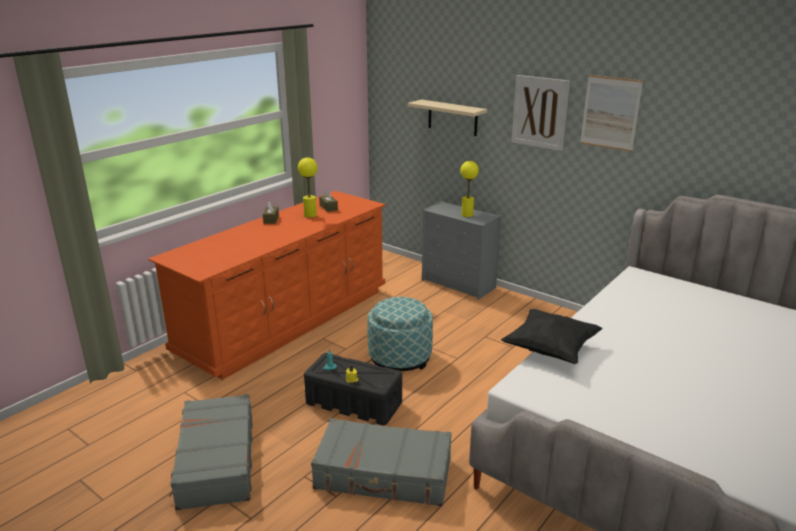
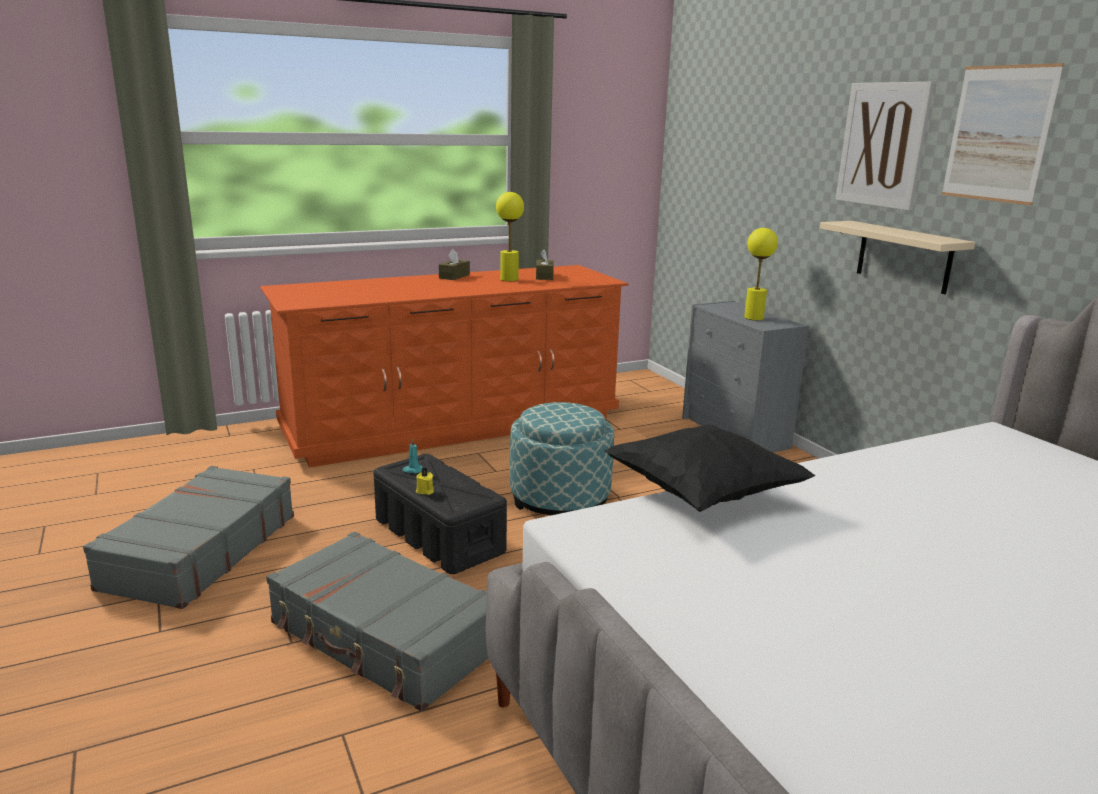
camera: 25 degrees right, 5 degrees down
beige shelf [408,99,487,136] -> beige shelf moved to [820,221,975,294]

